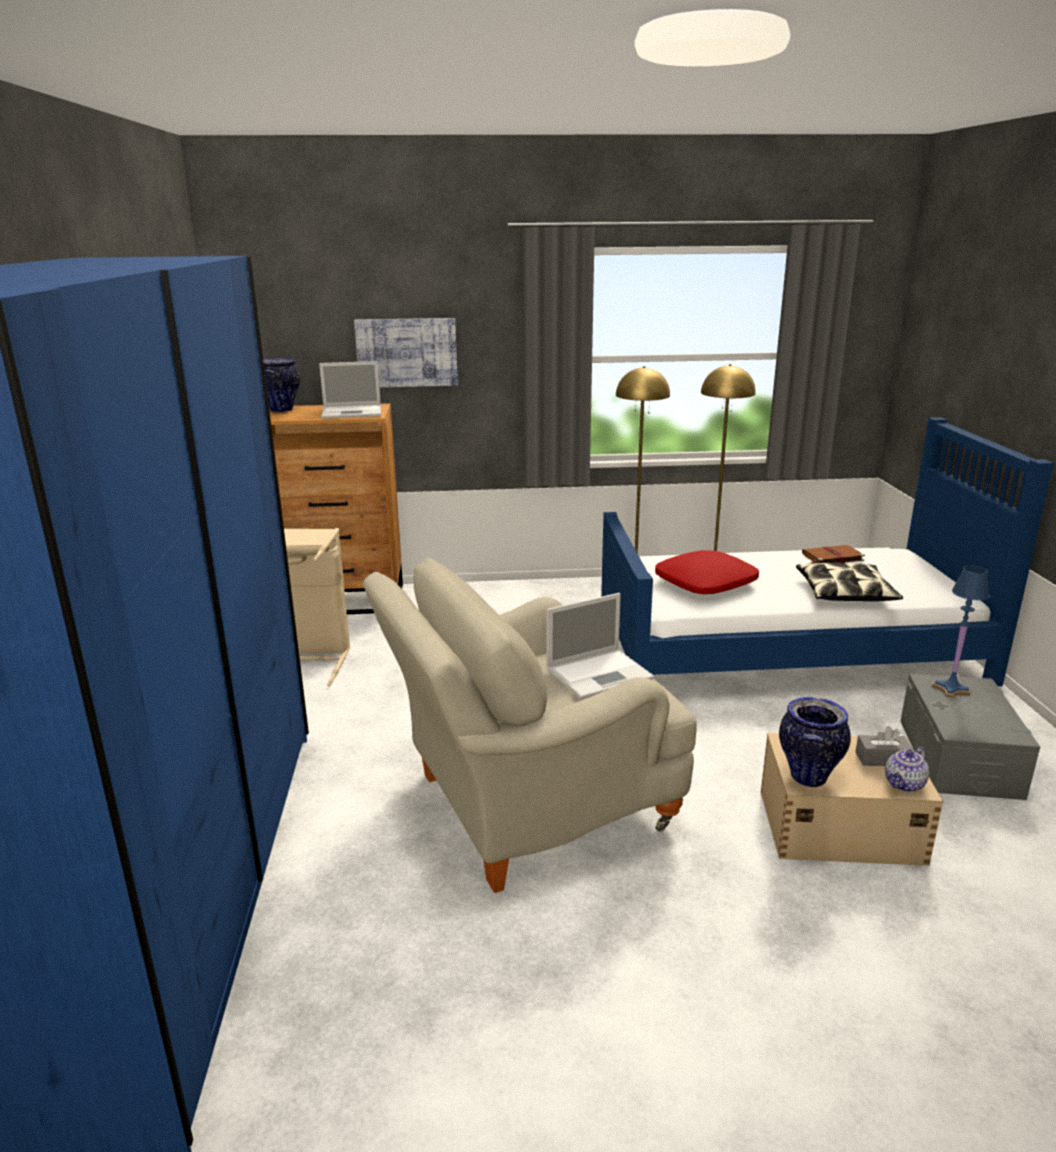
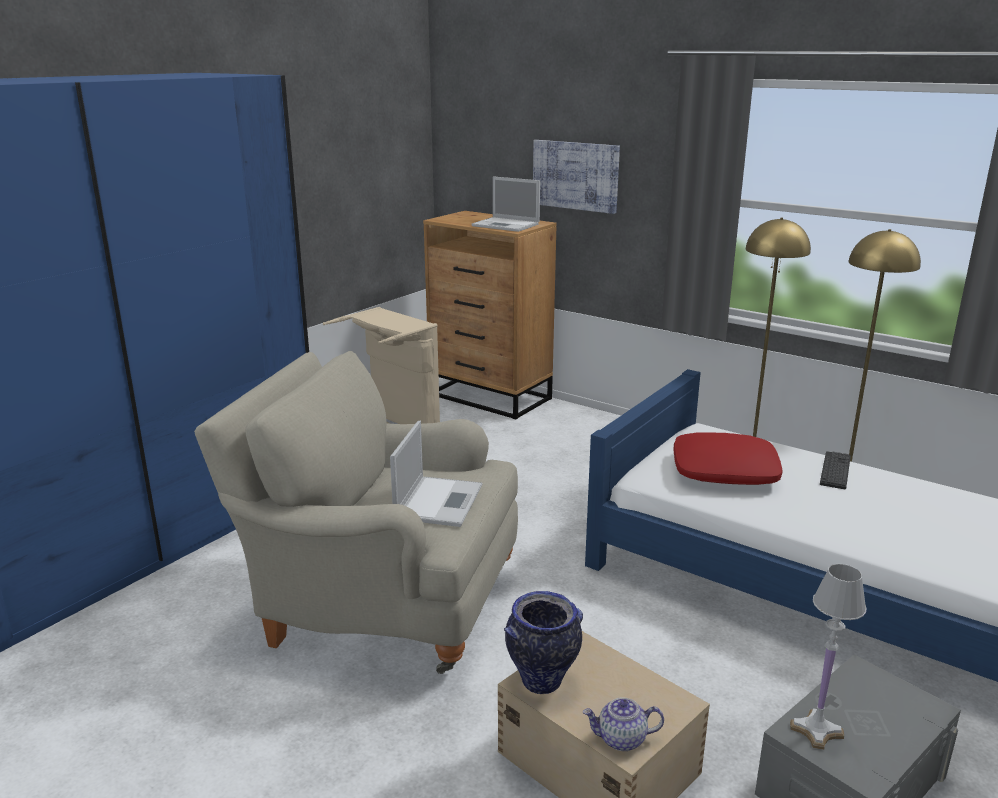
camera: 40 degrees right, 0 degrees up
vase [263,358,300,412] -> none
laptop [547,593,654,700] -> laptop turned 90 degrees counterclockwise [390,421,483,527]
pillow [796,563,903,601] -> none
brown book [802,545,865,563] -> none
grey tissue box [855,726,913,766] -> none
blue table lamp [932,566,990,698] -> none
none -> white table lamp [790,564,866,750]
none -> keyboard [820,451,851,489]

